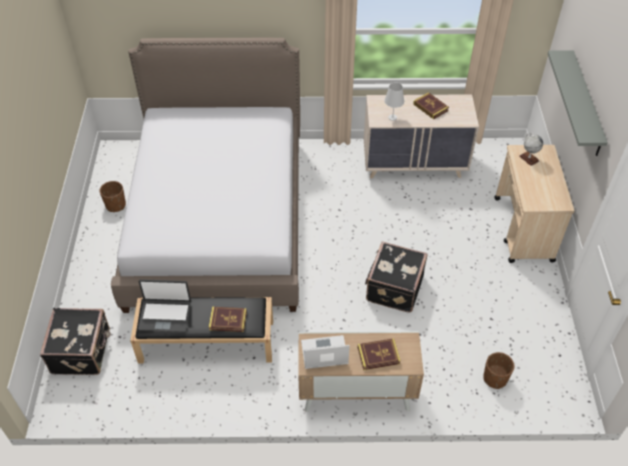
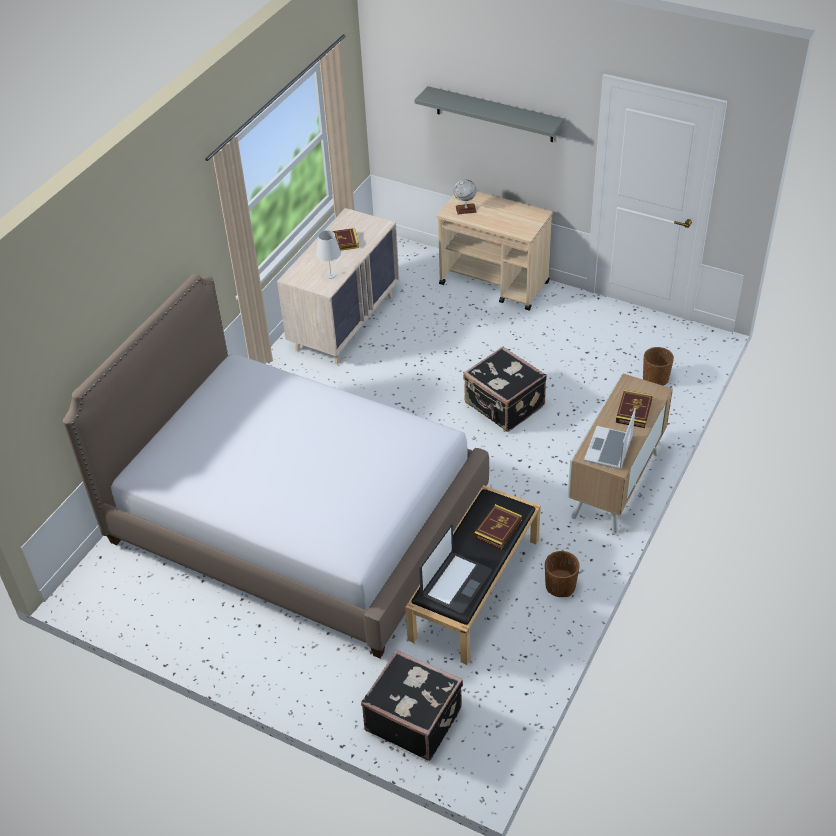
camera: 60 degrees left, 5 degrees down
brown planter [100,181,126,212] -> brown planter moved to [545,551,580,597]

